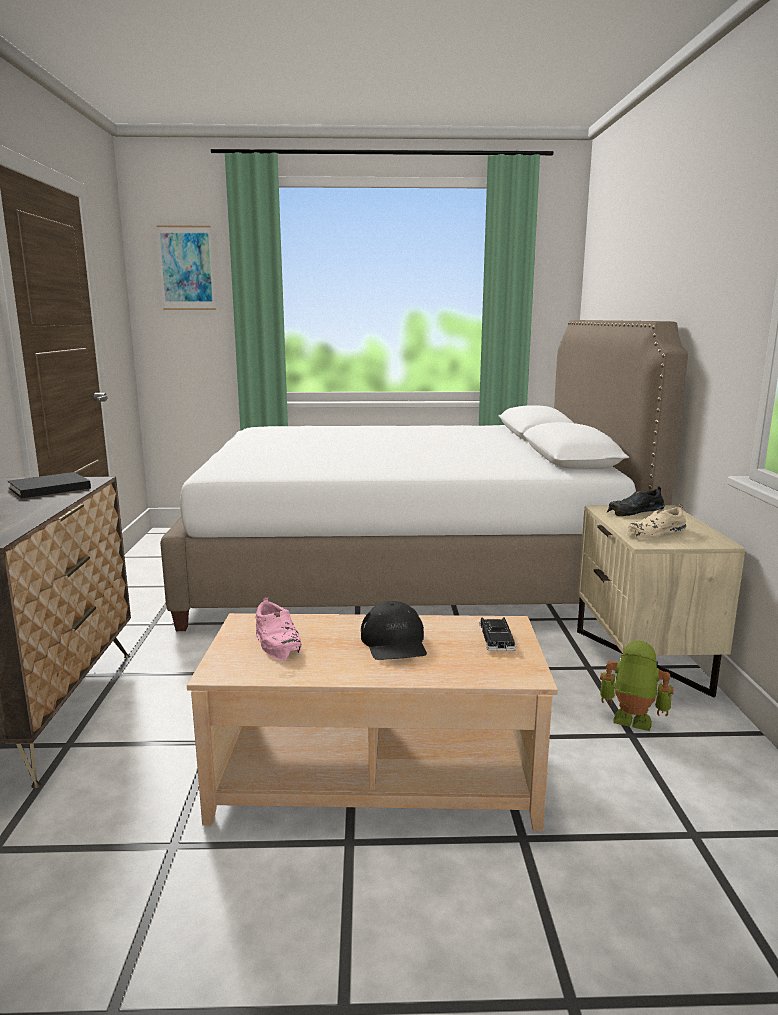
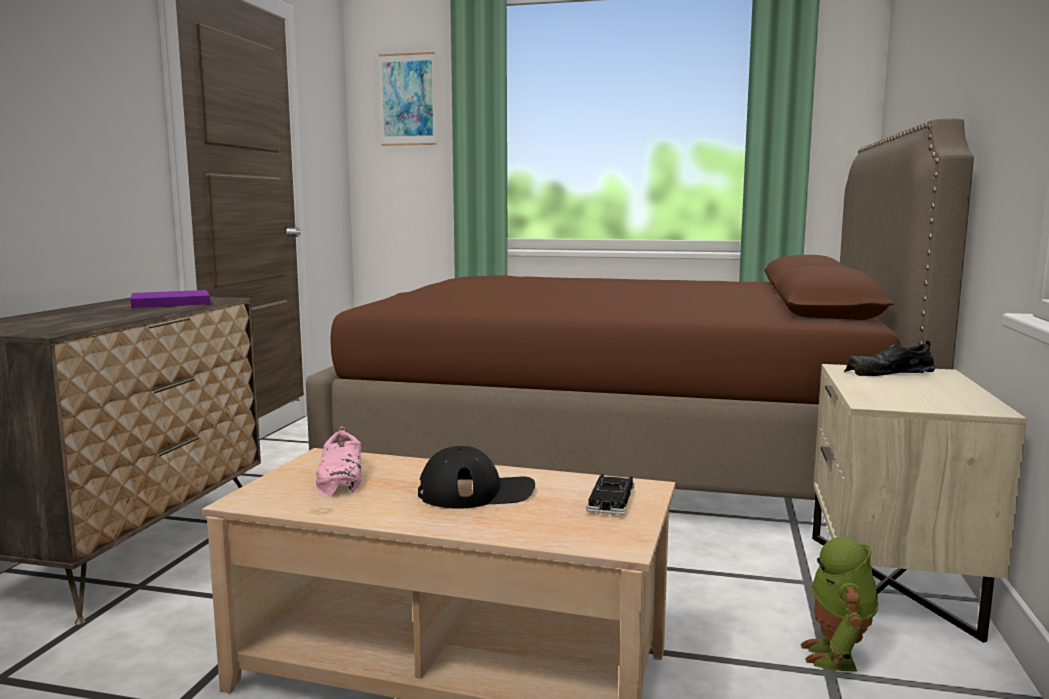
camera: 15 degrees right, 5 degrees down
black book [8,472,91,499] -> purple book [131,290,210,308]
white bed [160,320,688,631] -> brown bed [306,118,974,500]
black cap [361,601,427,660] -> black cap turned 105 degrees counterclockwise [418,446,535,509]
toy robot [600,641,674,731] -> toy robot turned 120 degrees counterclockwise [801,537,878,672]
beige shoe [625,504,686,540] -> none

